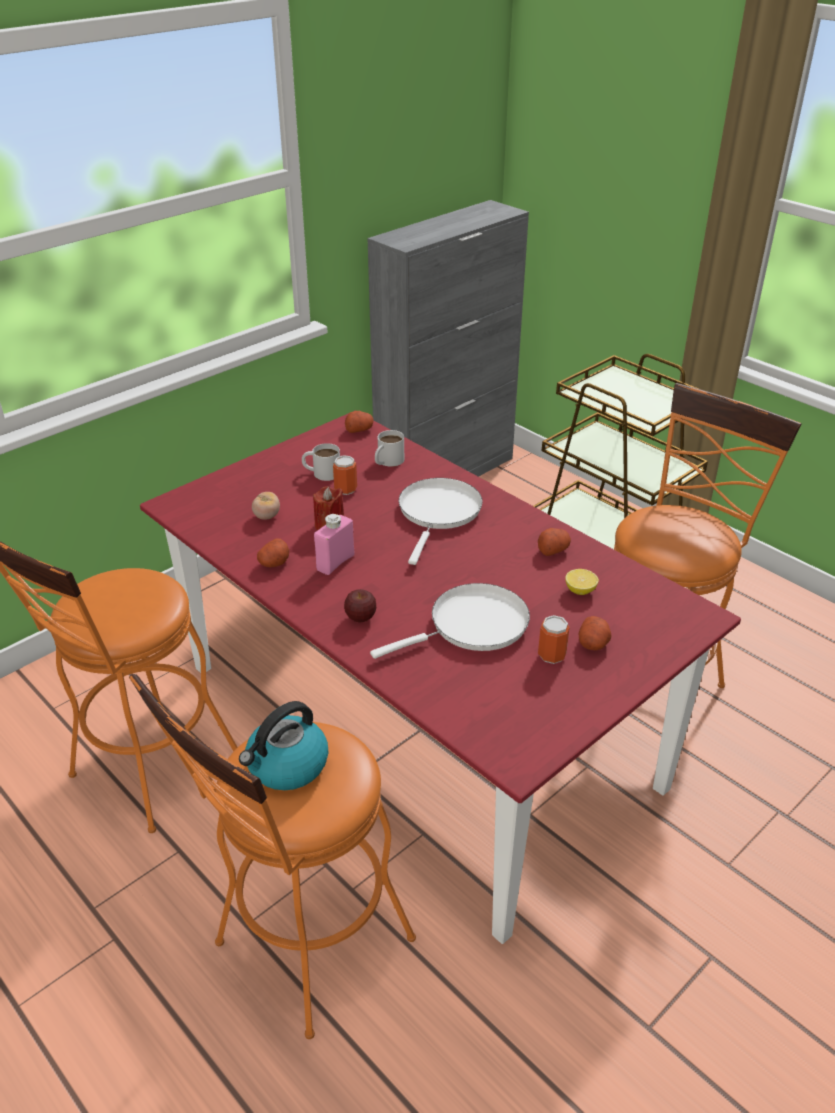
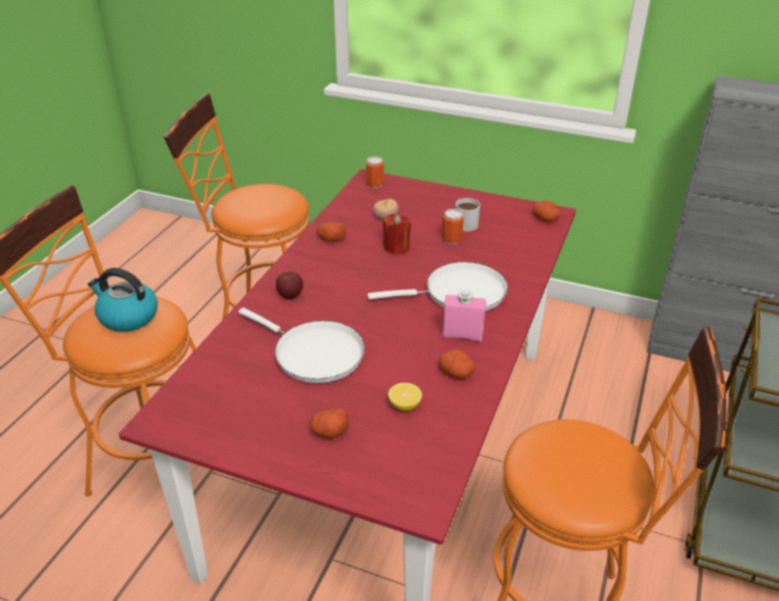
camera: 65 degrees right, 0 degrees up
pink bottle [314,514,355,575] -> pink bottle moved to [442,290,486,342]
white mug [375,430,404,467] -> none
can [538,615,570,664] -> can moved to [366,156,384,188]

